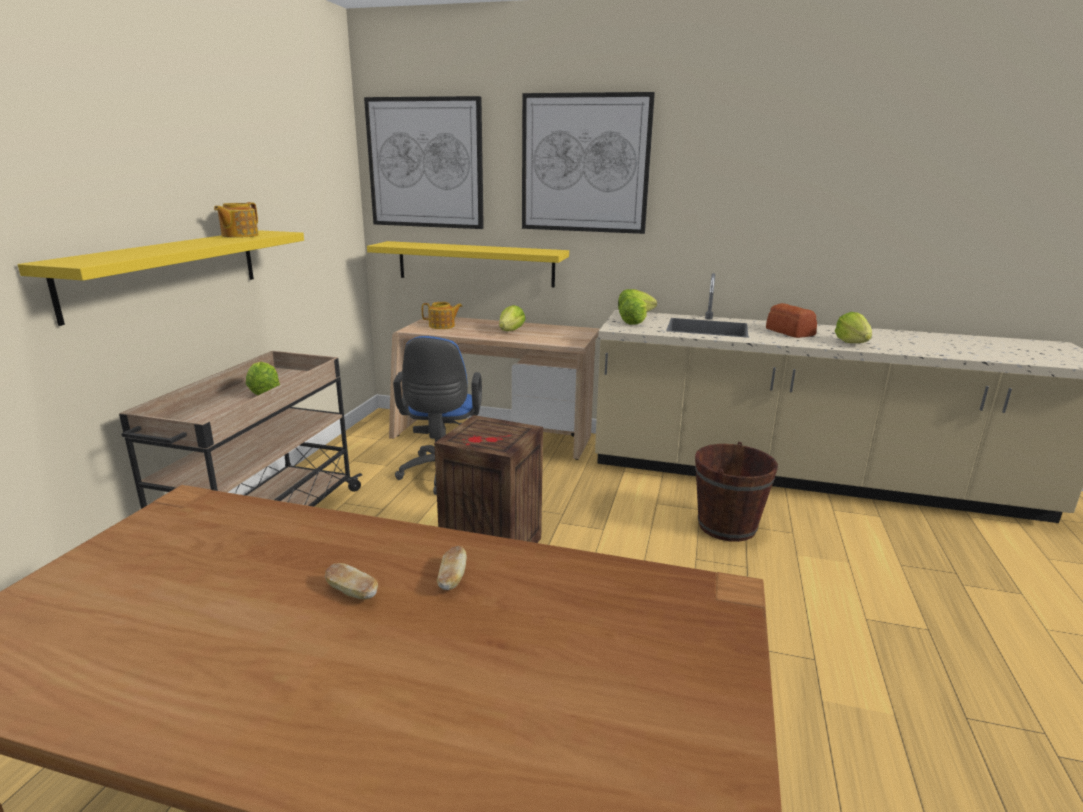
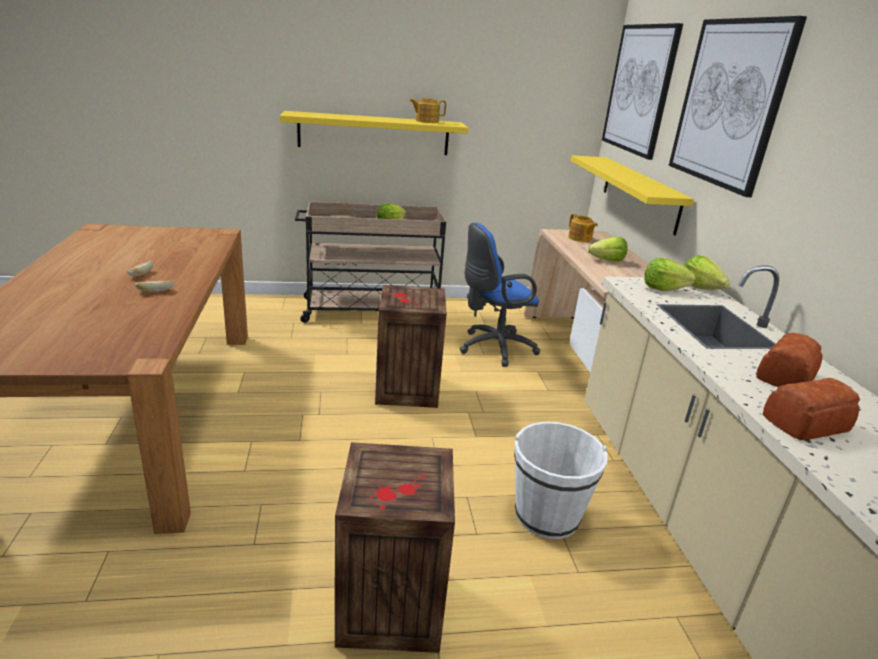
camera: 65 degrees right, 5 degrees up
brown bucket [695,442,778,542] -> white bucket [514,422,607,539]
lettuce [835,312,872,343] -> bread [763,378,860,440]
none -> crate [335,442,455,653]

